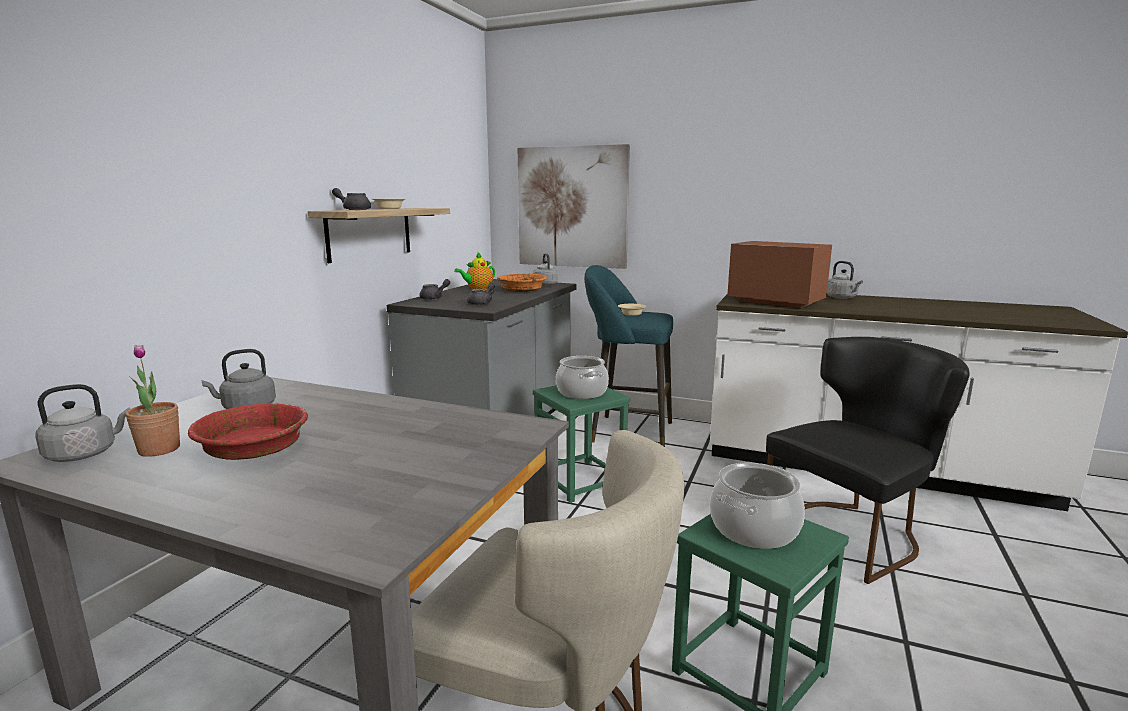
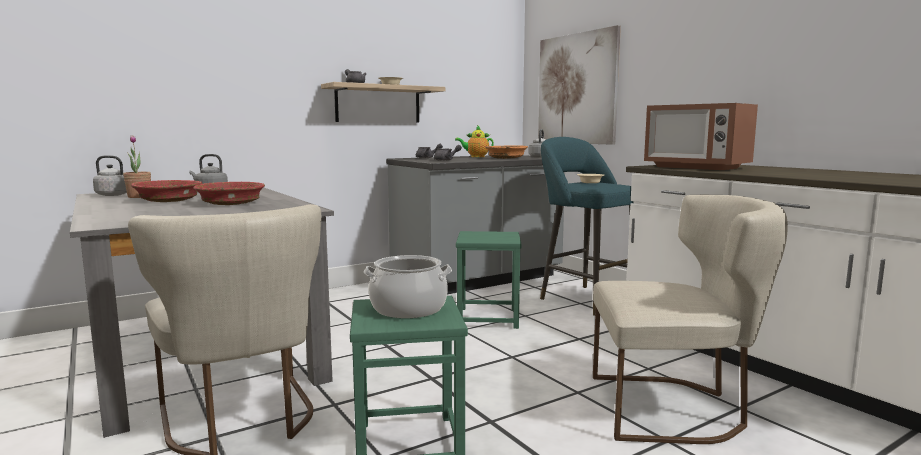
camera: 35 degrees right, 5 degrees down
cooking pot [556,356,609,399] -> none
microwave [727,241,832,308] -> microwave turned 150 degrees clockwise [644,103,758,170]
black chair [766,337,970,584] -> beige chair [593,195,788,444]
grey kettle [827,261,863,299] -> none
none -> red bowl [193,182,265,205]

